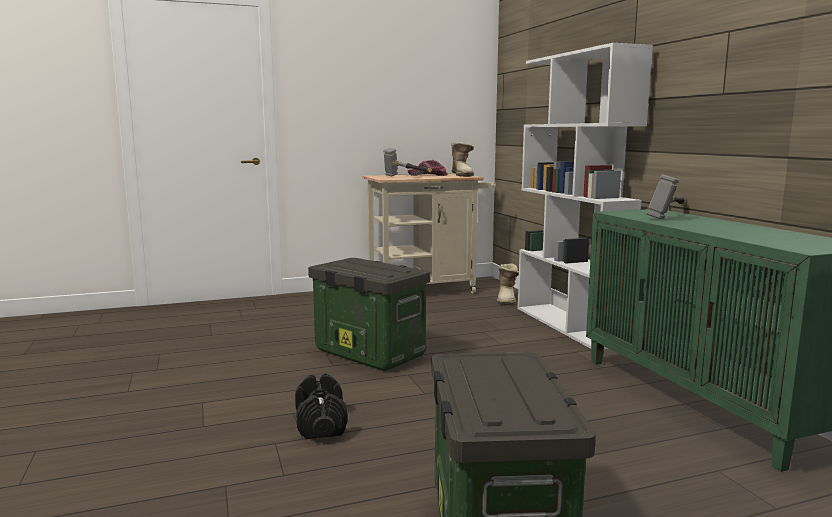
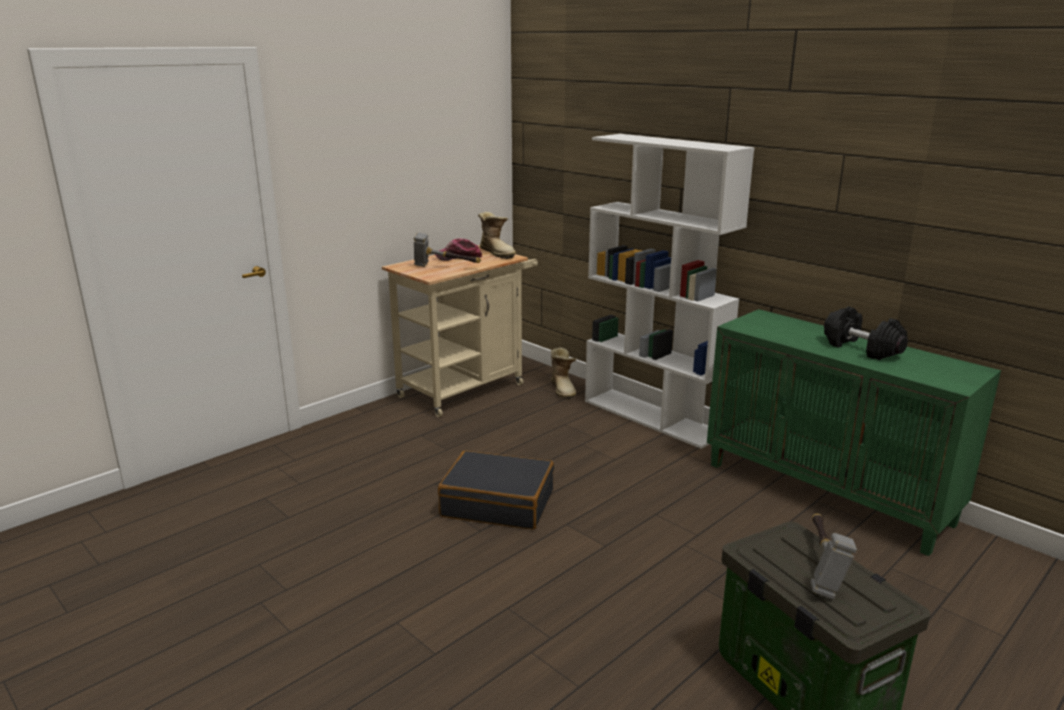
camera: 25 degrees left, 10 degrees up
black dumbbell [295,374,347,439] -> black dumbbell moved to [824,306,908,360]
storage box [308,258,430,371] -> black suitcase [438,451,554,529]
hammer [646,174,685,219] -> hammer moved to [810,513,857,599]

